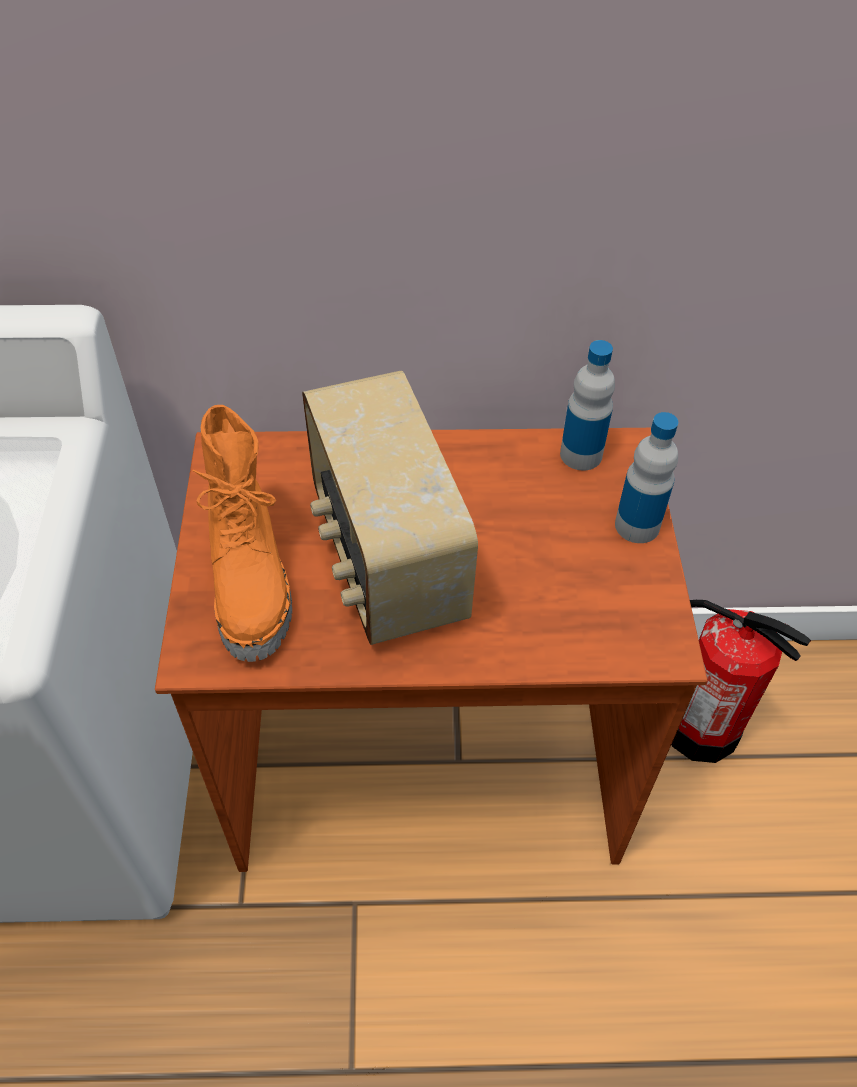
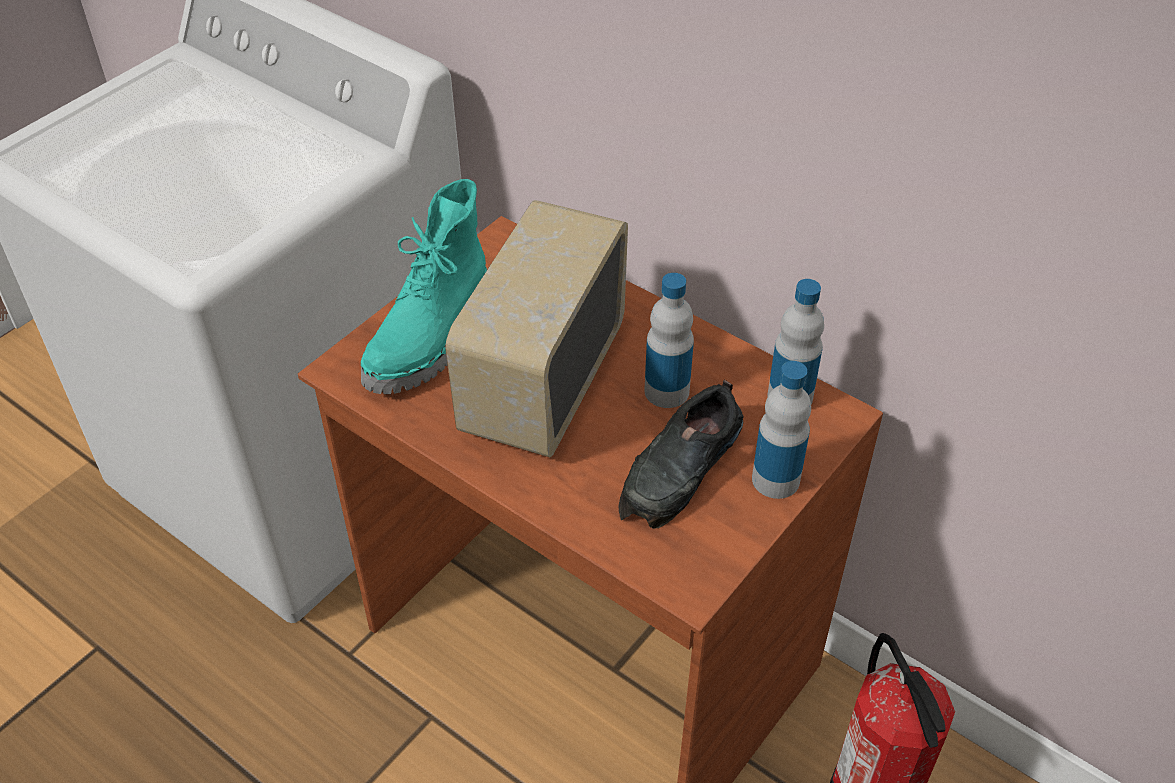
camera: 40 degrees right, 5 degrees down
orange boot [192,405,292,662] -> turquoise boot [361,179,487,394]
none -> black shoe [618,380,744,529]
none -> bottle [644,273,694,408]

